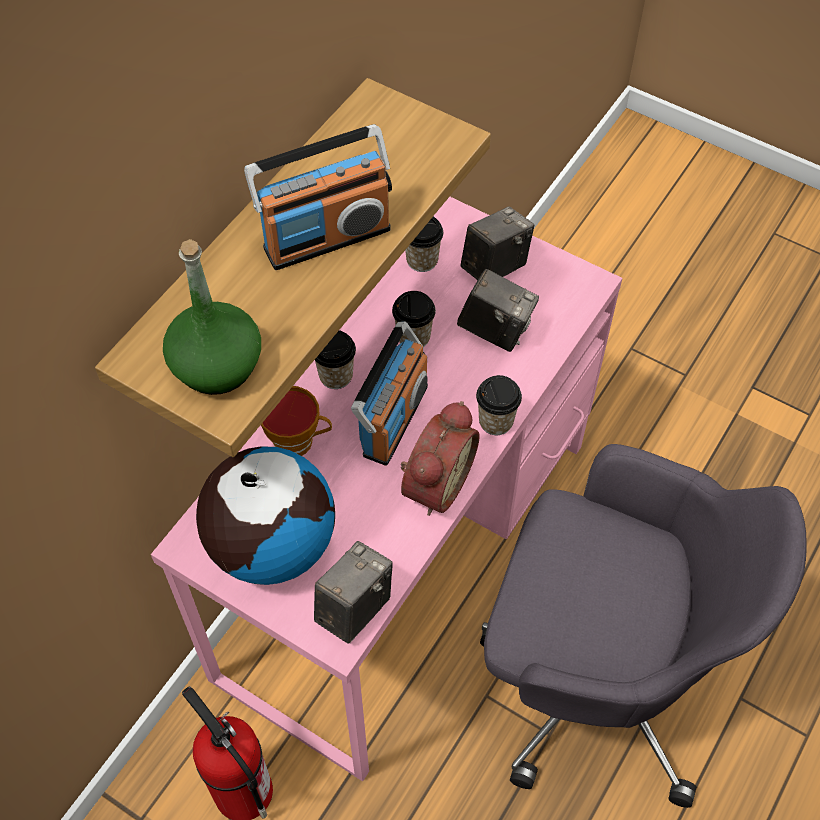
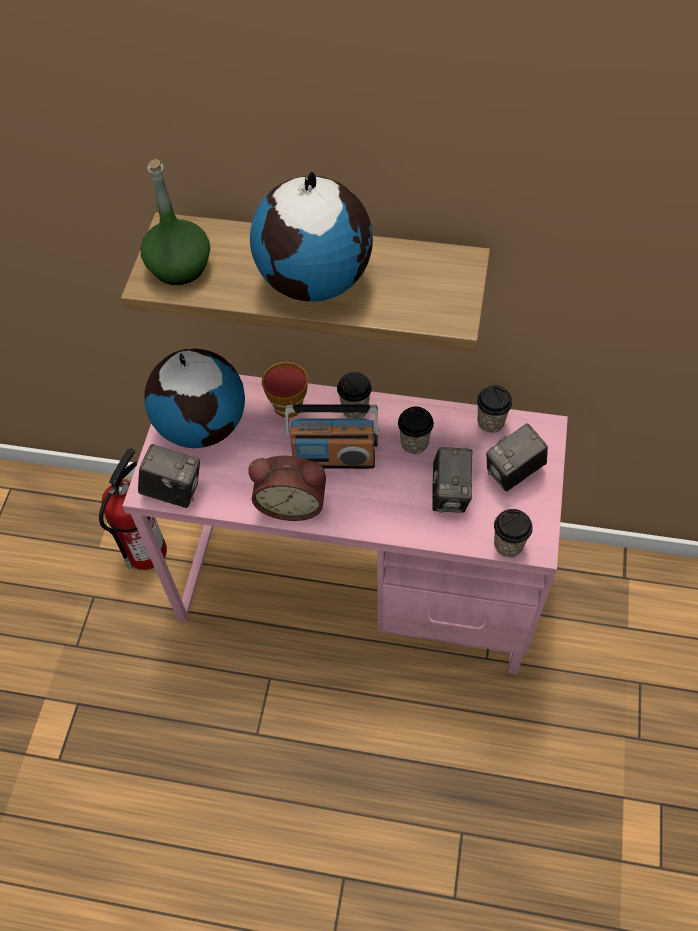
camera: 70 degrees right, 0 degrees up
radio [244,124,392,270] -> globe [250,172,373,302]
camera [460,206,534,280] -> camera turned 120 degrees clockwise [486,423,548,491]
cup [476,375,522,435] -> cup moved to [494,509,533,558]
grey office chair [480,444,807,808] -> none

